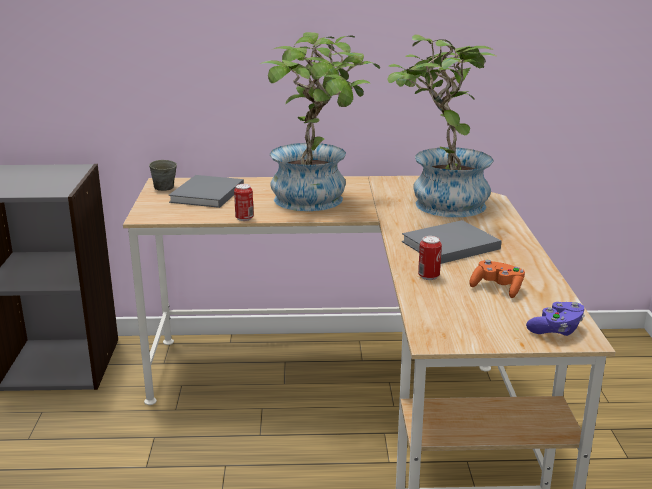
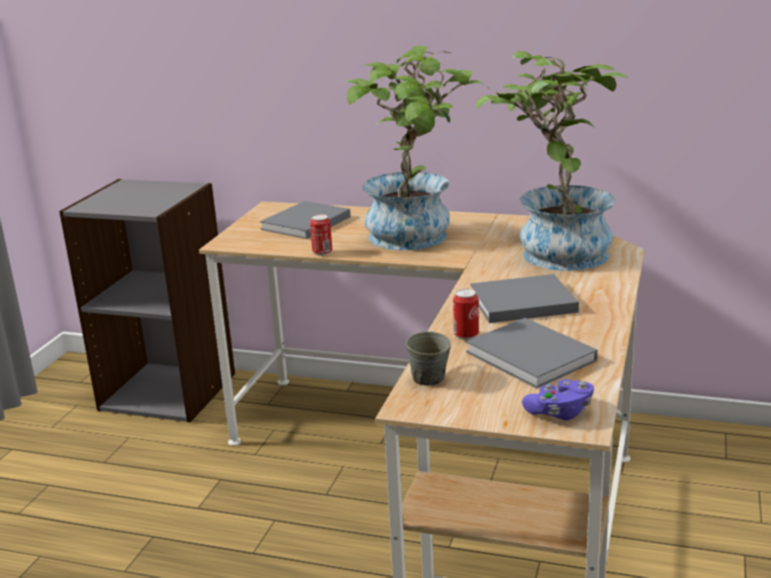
camera: 20 degrees right, 0 degrees up
grey mug [149,160,177,191] -> grey mug moved to [406,331,451,386]
orange game controller [469,260,525,298] -> grey book [466,318,598,388]

